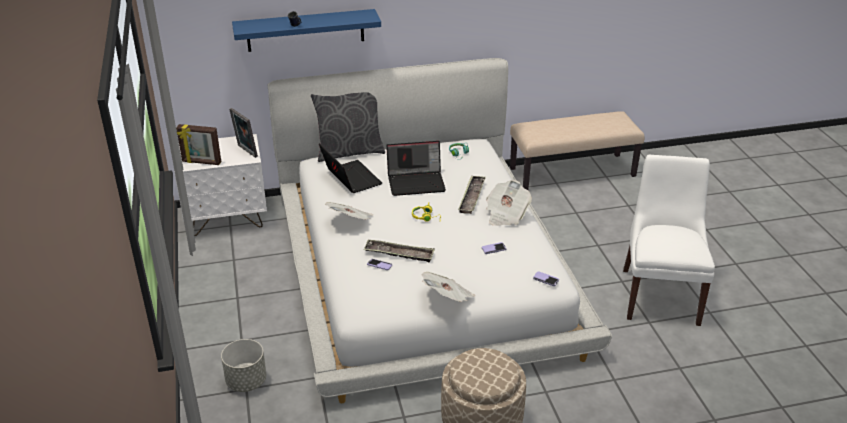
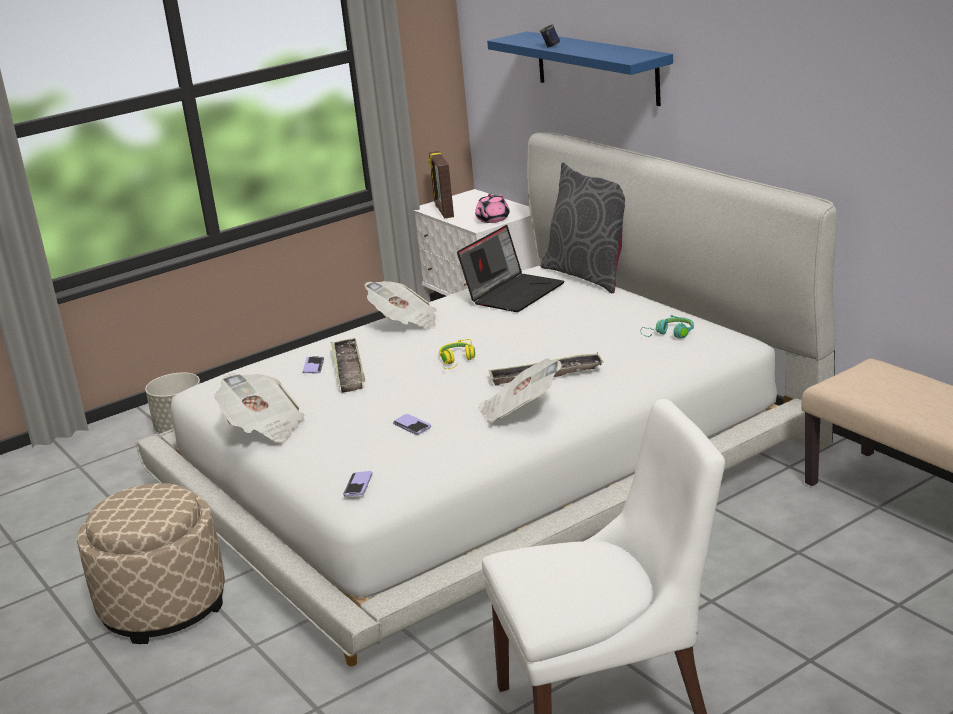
camera: 70 degrees right, 10 degrees down
picture frame [229,108,258,158] -> pink teapot [475,193,510,223]
laptop [386,141,446,196] -> none

